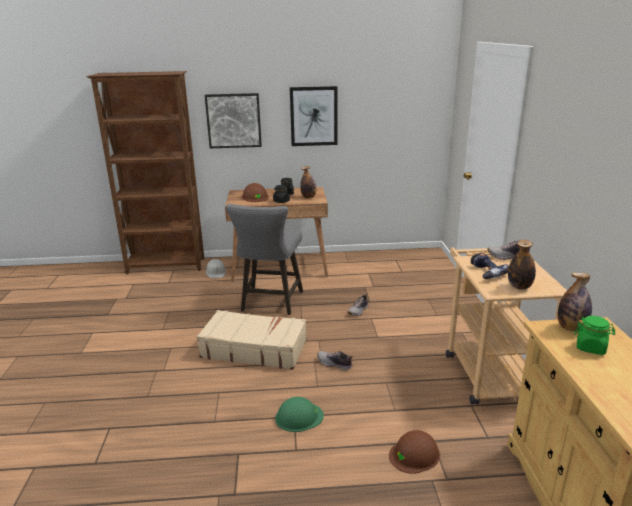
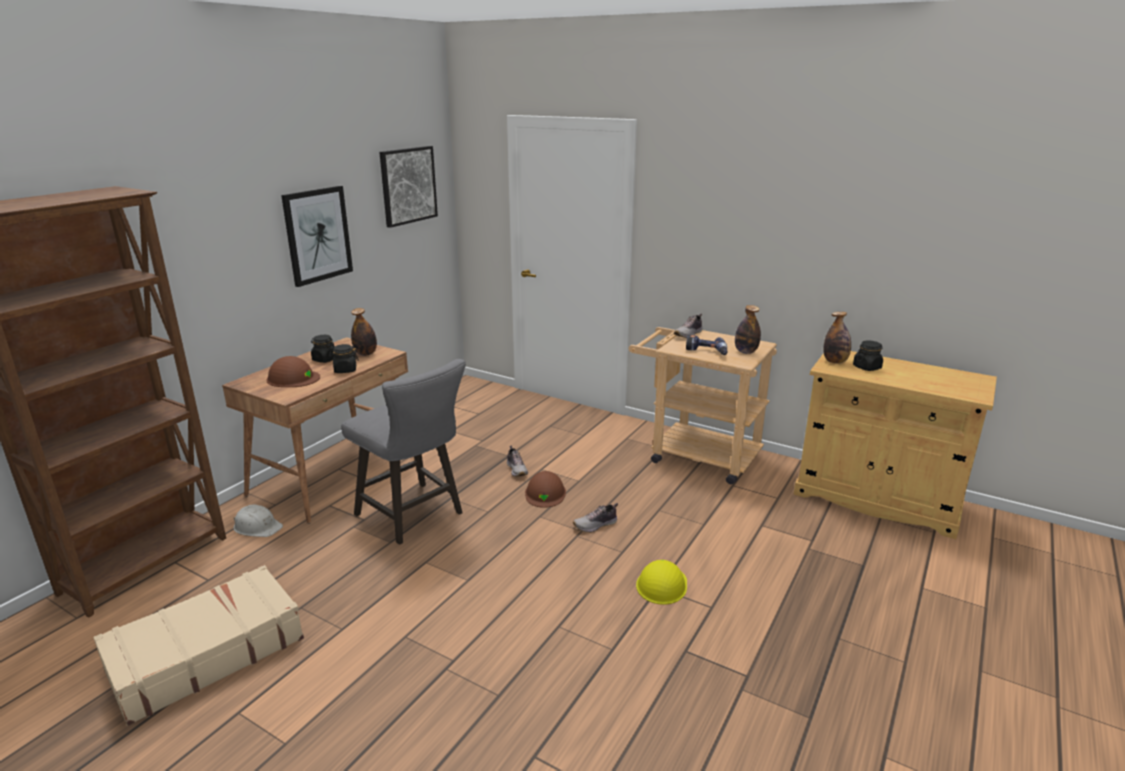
camera: 55 degrees left, 0 degrees up
beige suitcase [197,310,306,370] -> beige suitcase moved to [93,565,304,726]
picture [205,93,262,148] -> picture moved to [379,146,438,228]
green hard hat [275,397,324,432] -> yellow hard hat [636,560,687,605]
brown hard hat [389,430,440,474] -> brown hard hat moved to [525,471,566,508]
green jar [574,316,615,355] -> black jar [853,340,883,371]

